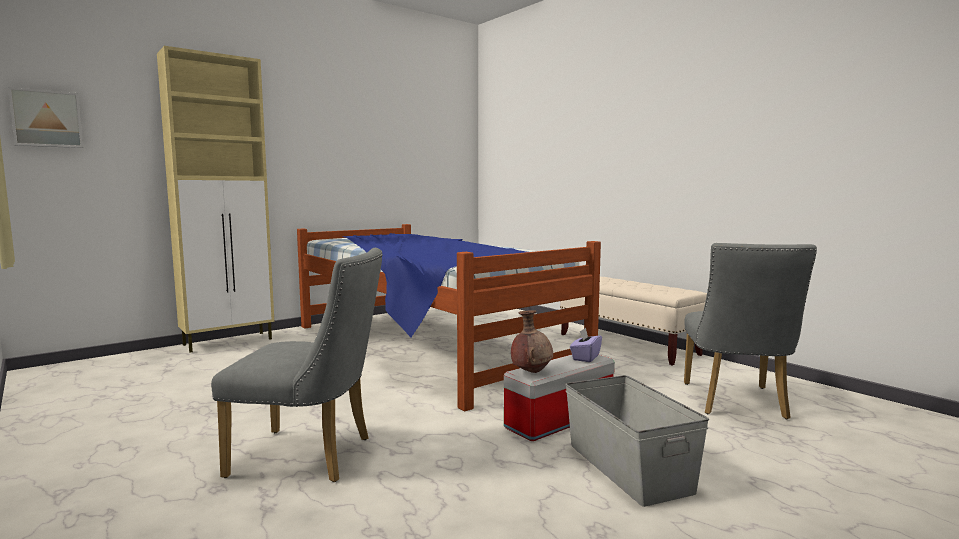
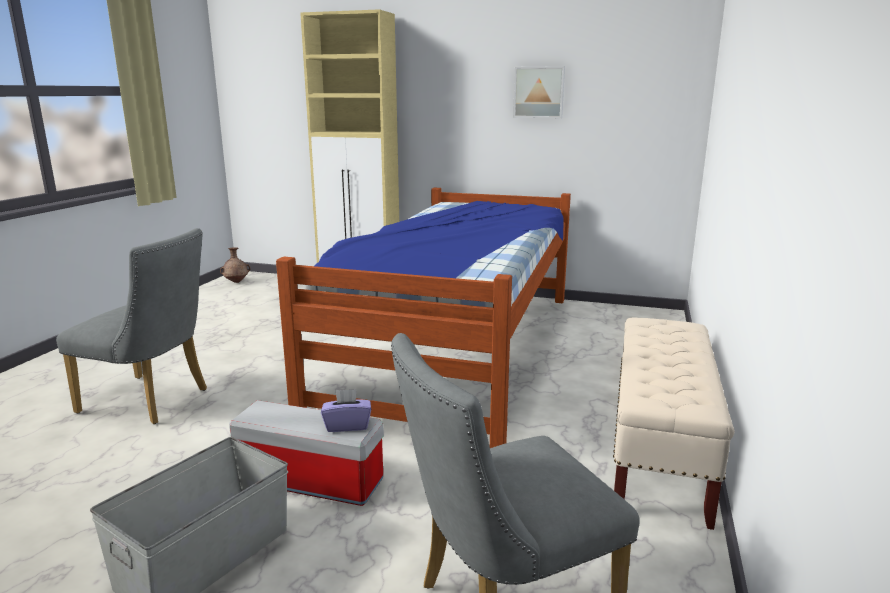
camera: 55 degrees right, 10 degrees up
picture [8,87,83,148] -> picture moved to [513,66,565,118]
grey chair [211,248,382,482] -> grey chair turned 45 degrees counterclockwise [56,228,207,424]
brown vase [511,310,553,373] -> brown vase moved to [220,247,250,283]

